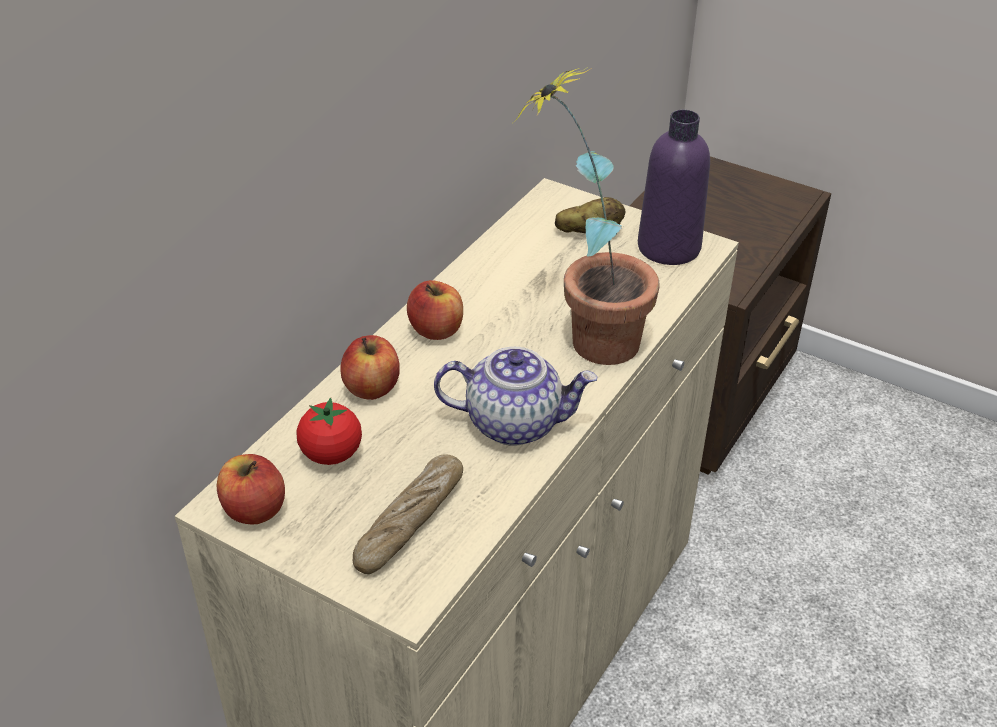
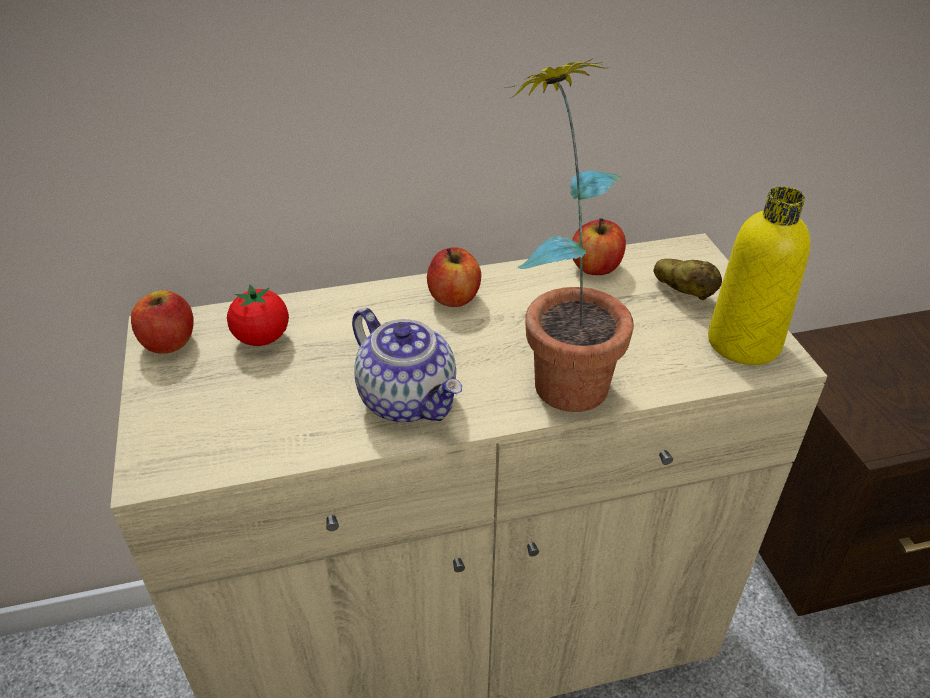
camera: 45 degrees right, 0 degrees up
apple [340,335,400,400] -> apple moved to [572,218,626,275]
bread [353,455,463,574] -> none
purple bottle [638,110,710,265] -> yellow bottle [708,187,811,365]

